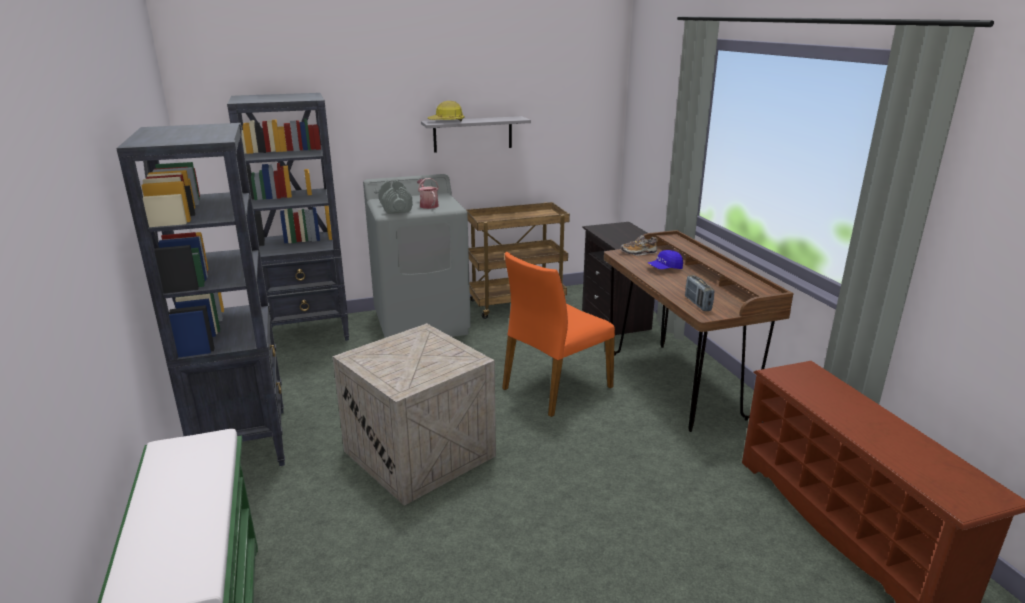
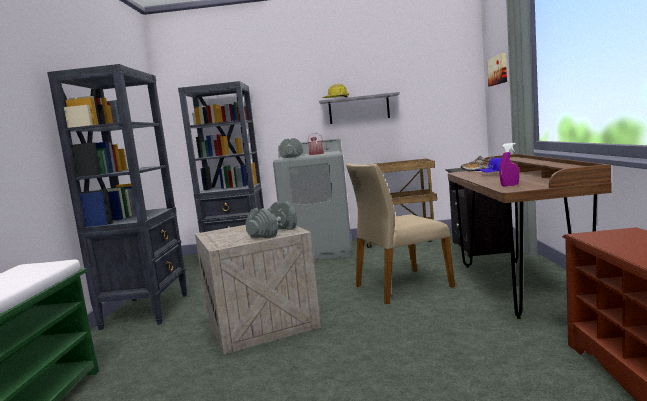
camera: 20 degrees right, 15 degrees down
orange chair [502,252,615,417] -> beige chair [346,163,455,304]
radio [685,275,714,311] -> purple spray bottle [499,143,519,186]
none -> grey dumbbell [245,201,297,238]
none -> picture [487,53,507,86]

